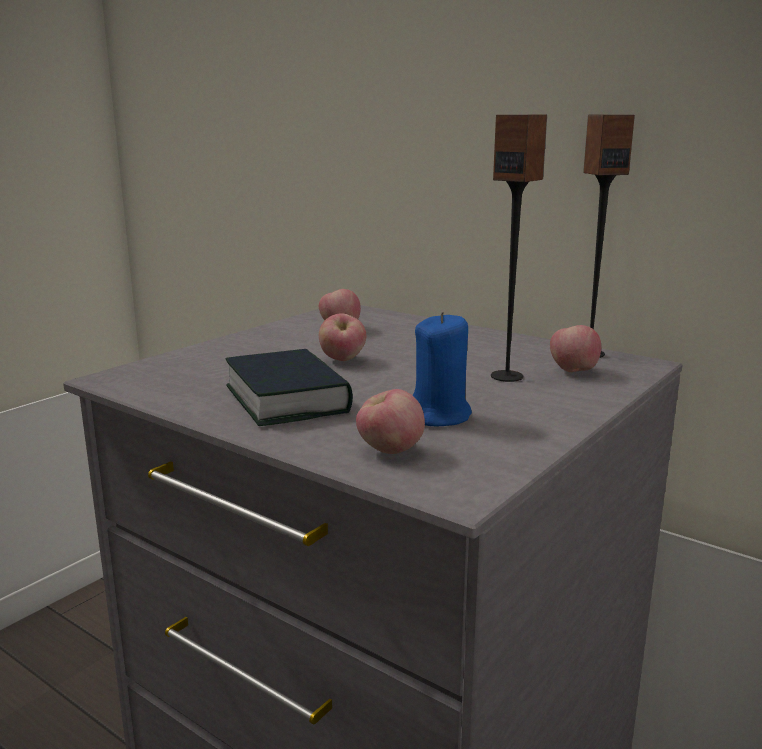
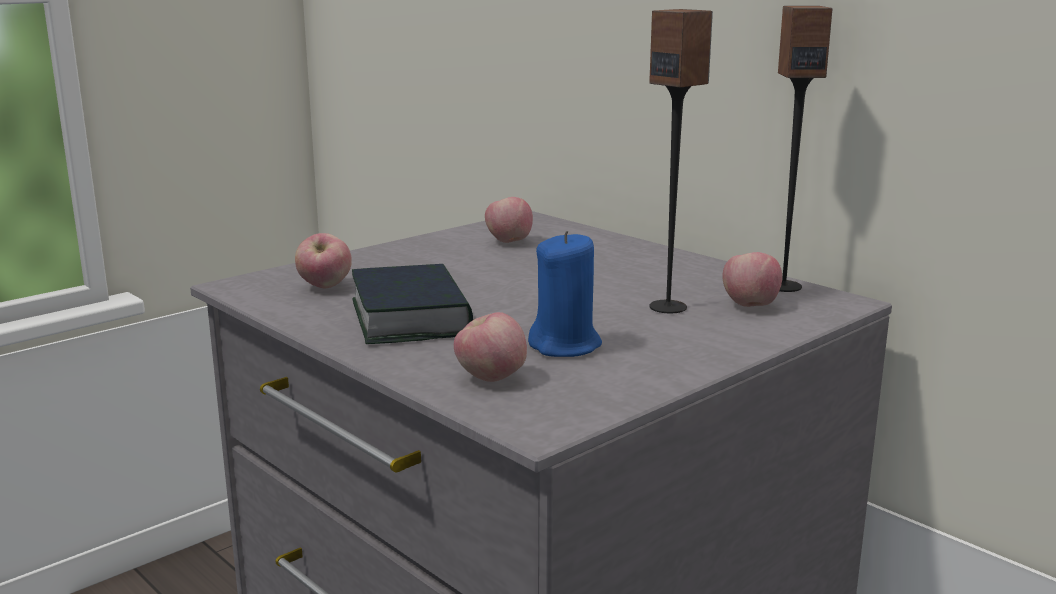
camera: 10 degrees right, 0 degrees up
apple [319,313,366,361] -> apple moved to [295,233,352,288]

